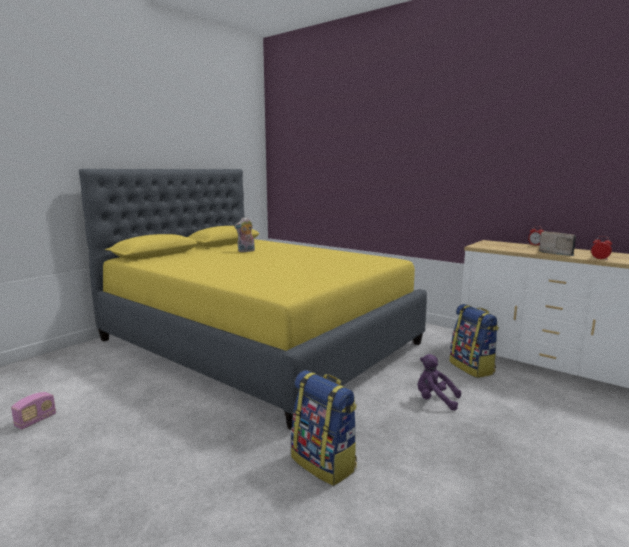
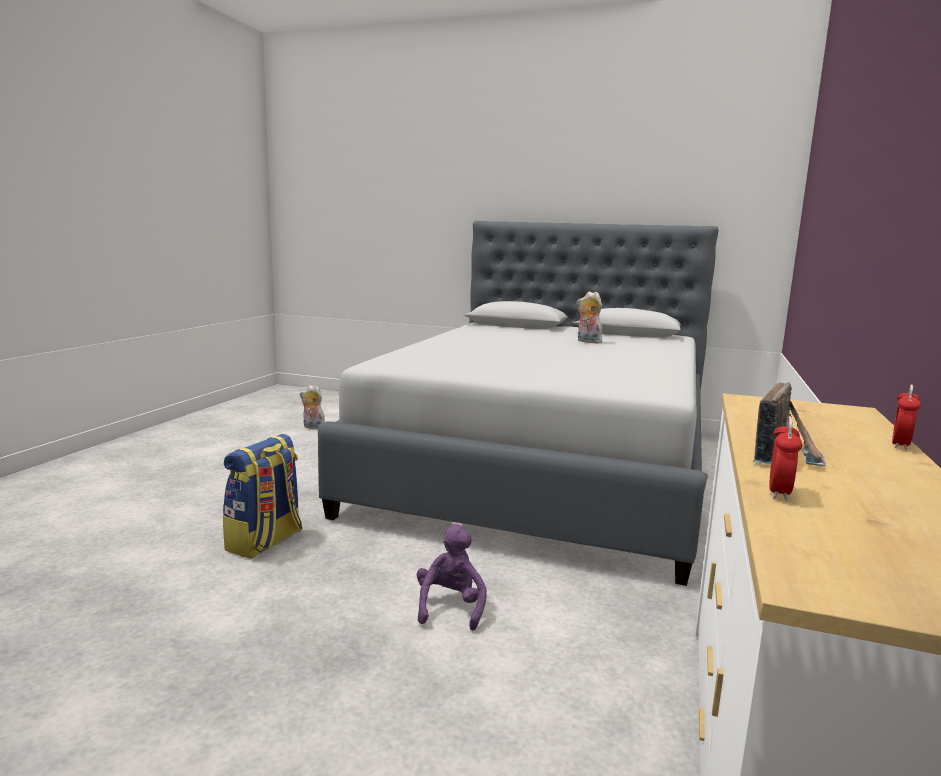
camera: 70 degrees right, 0 degrees up
radio [11,392,56,430] -> plush toy [300,385,325,429]
yellow bed [79,169,427,430] -> grey bed [318,221,719,586]
backpack [449,304,499,378] -> none

